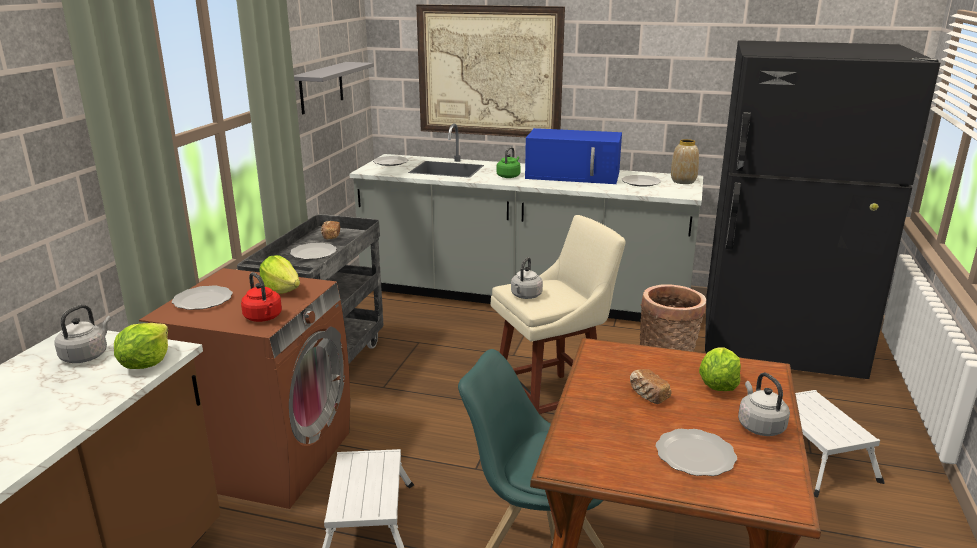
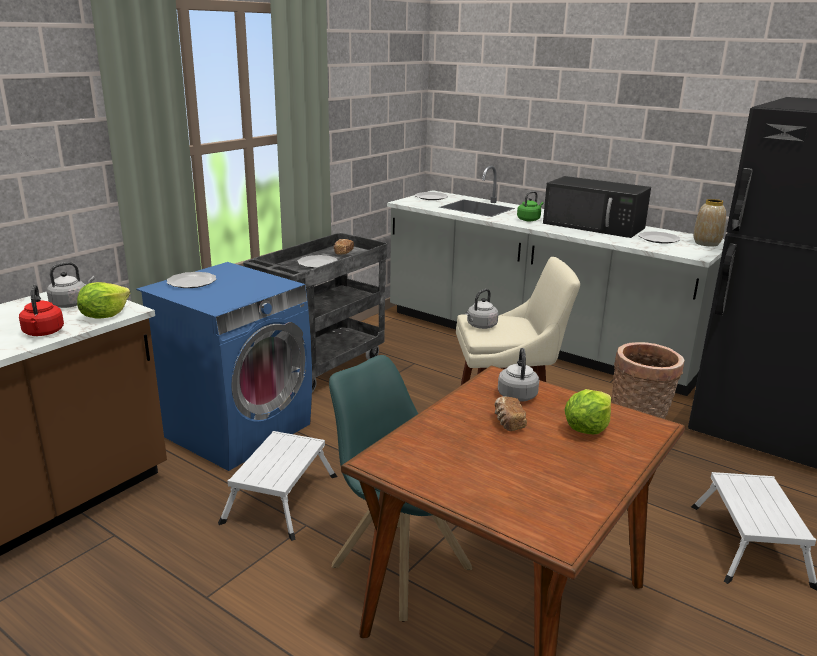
camera: 20 degrees right, 0 degrees up
brown washing machine [139,268,350,509] -> blue washing machine [136,262,312,471]
red kettle [241,272,282,322] -> red kettle moved to [19,285,64,336]
lettuce [259,255,300,294] -> none
grey shelf [294,62,374,114] -> none
picture [416,4,565,137] -> none
blue microwave [525,128,622,184] -> black microwave [543,176,651,238]
plate [656,429,737,476] -> none
grey kettle [738,373,790,436] -> grey kettle moved to [498,348,539,402]

